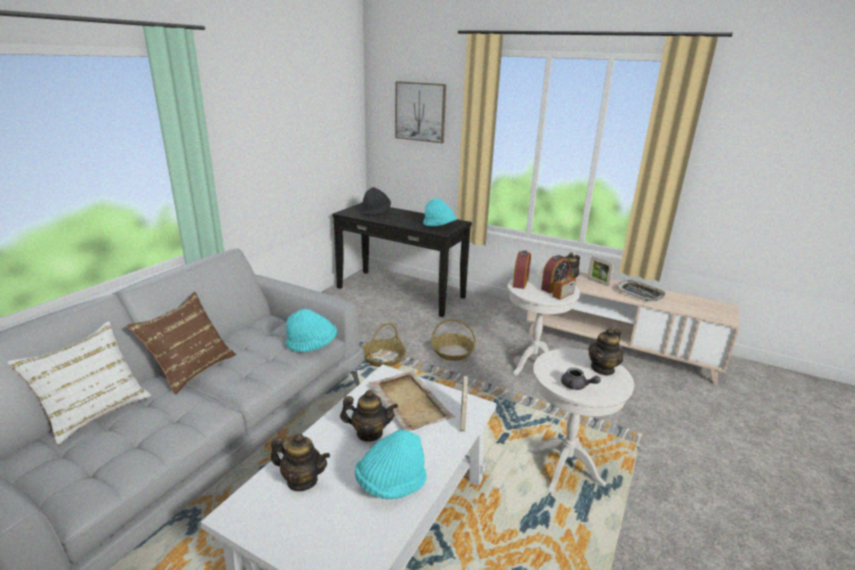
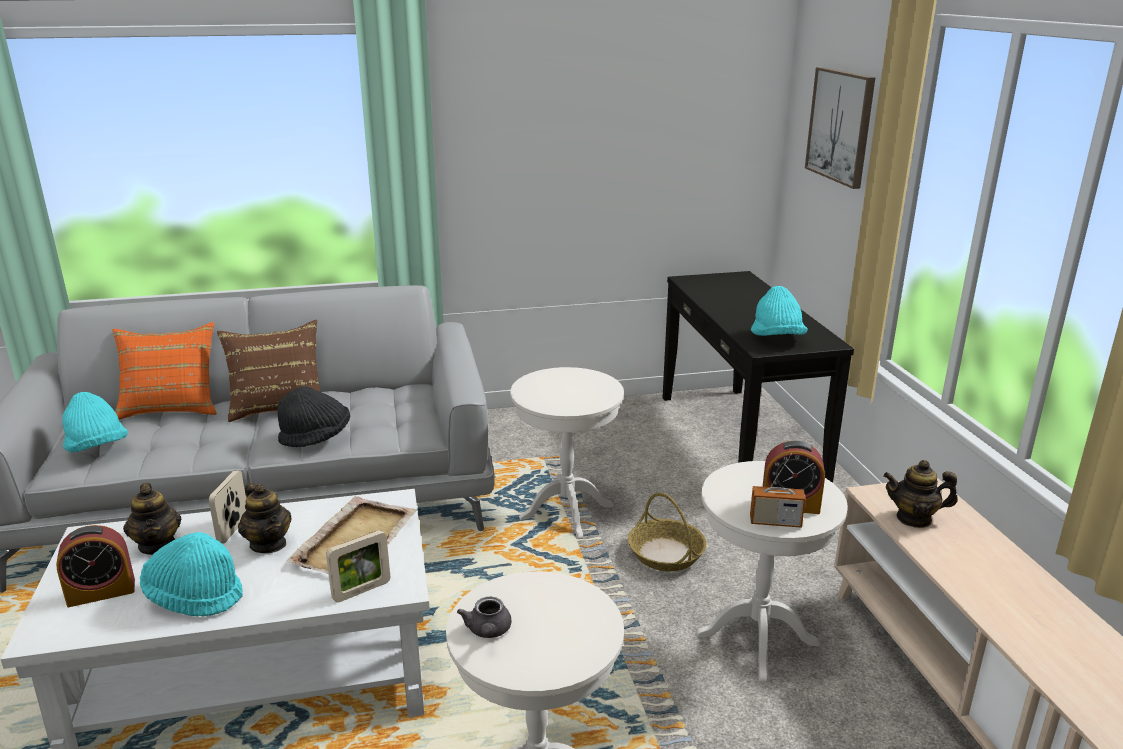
camera: 50 degrees right, 0 degrees up
white pillow [7,321,152,445] -> orange pillow [113,322,217,420]
turquoise hat [286,309,337,352] -> turquoise hat moved to [62,392,128,452]
black hat [362,187,391,216] -> black hat moved to [278,386,350,447]
basket [362,323,406,367] -> white side table [510,367,624,539]
alarm clock [513,250,531,289] -> alarm clock moved to [56,525,135,607]
picture frame [588,256,614,286] -> picture frame moved to [209,471,246,544]
teapot [588,328,623,376] -> none
tray [617,280,665,302] -> none

